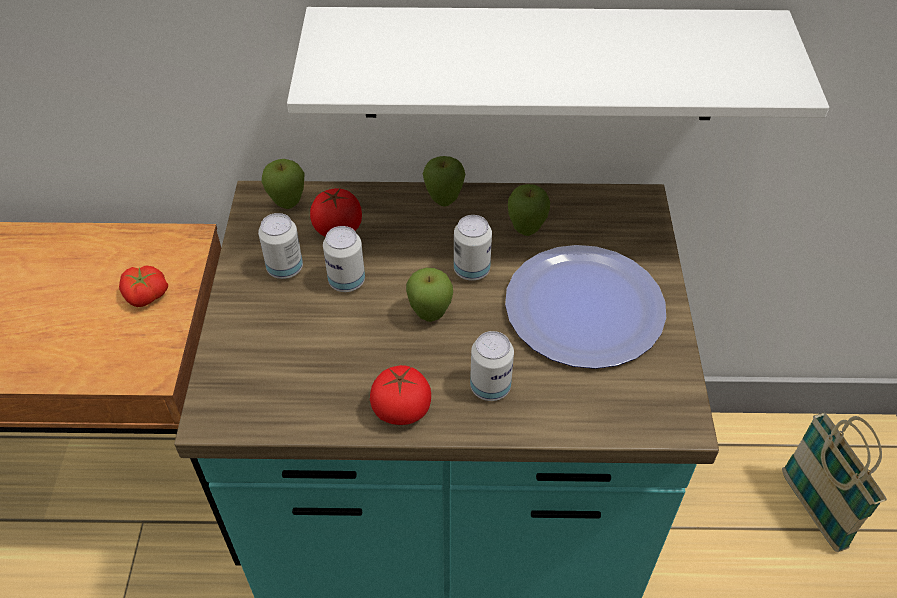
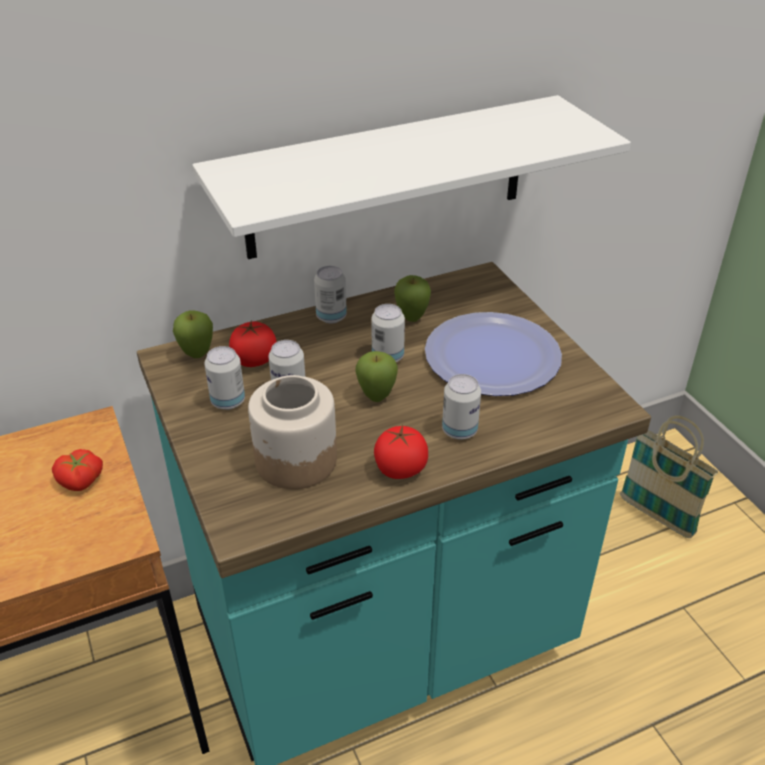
camera: 25 degrees left, 10 degrees down
apple [423,156,465,206] -> can [314,266,347,323]
none -> jar [248,375,337,489]

